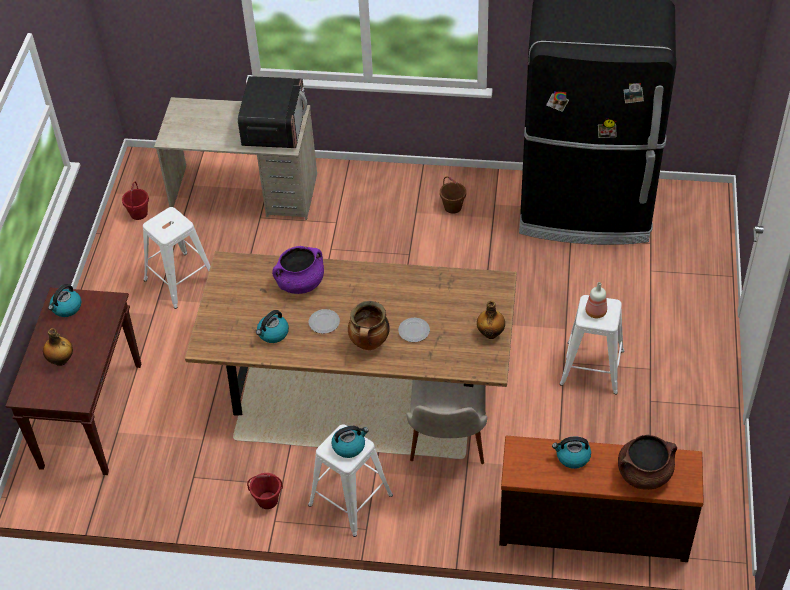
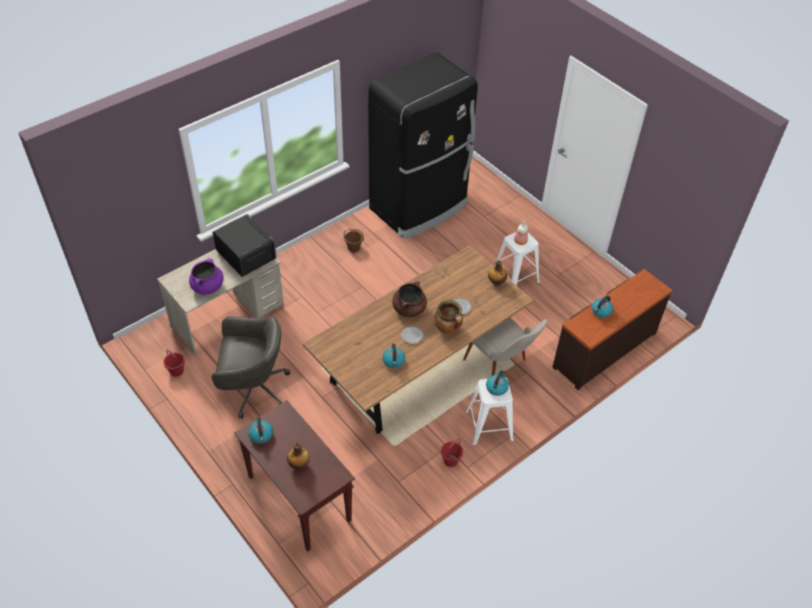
camera: 50 degrees left, 0 degrees up
white stool [143,207,211,309] -> grey office chair [211,316,290,419]
purple cooking pot [272,246,324,294] -> purple cooking pot moved to [189,258,224,295]
brown cooking pot [618,435,677,490] -> brown cooking pot moved to [392,281,427,317]

